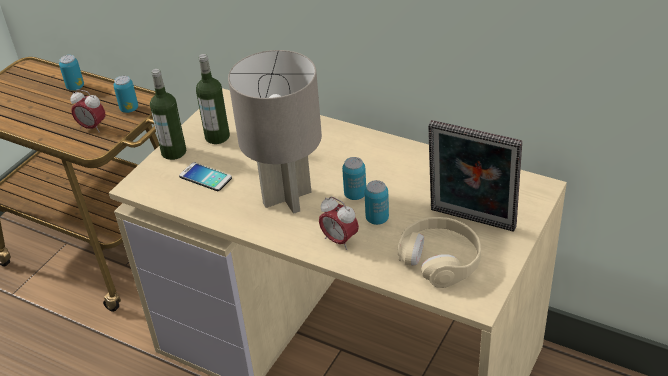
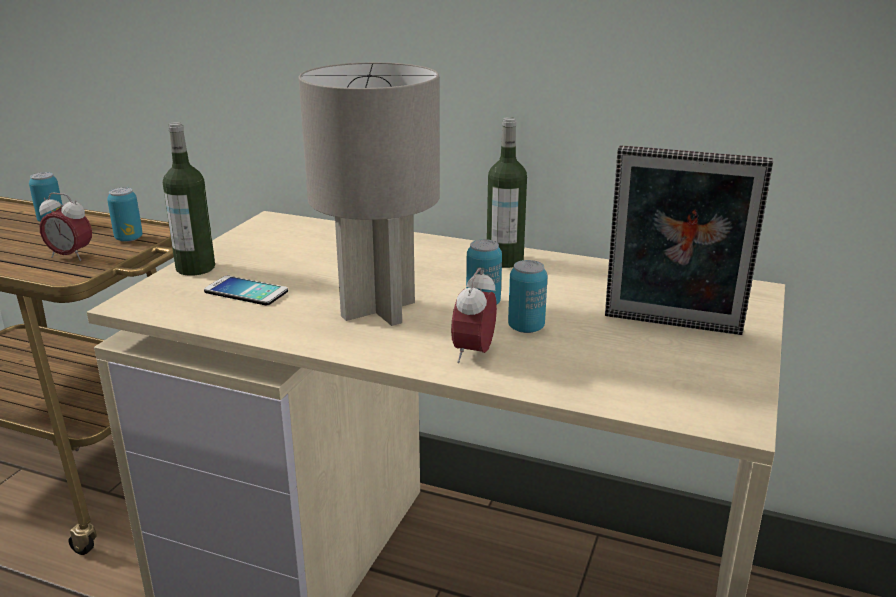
camera: 10 degrees left, 15 degrees down
bottle [196,54,230,144] -> bottle moved to [487,117,527,268]
alarm clock [319,197,359,250] -> alarm clock turned 75 degrees clockwise [451,268,497,363]
beige headphones [398,217,481,288] -> none

